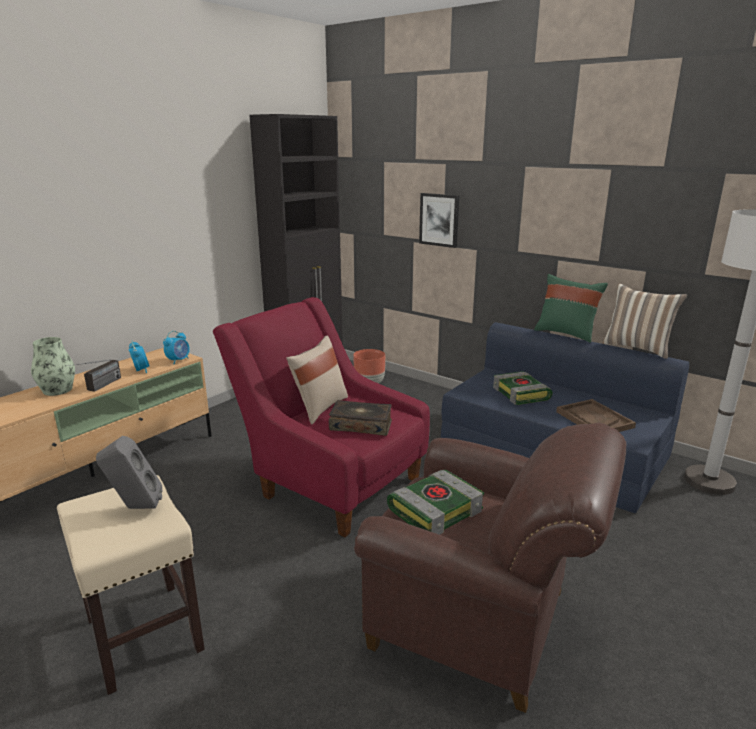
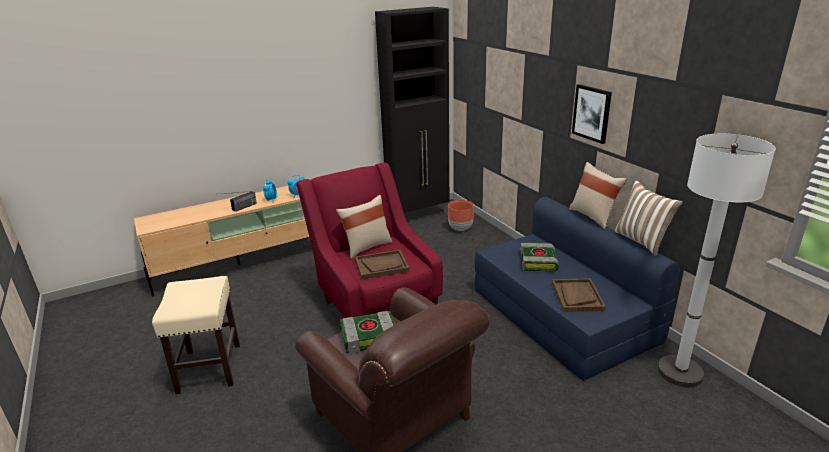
camera: 25 degrees right, 5 degrees up
vase [31,337,75,396] -> none
grey speaker [96,436,163,509] -> none
book [329,400,392,436] -> brown tray [355,250,409,279]
picture [419,193,459,248] -> picture moved to [572,84,612,144]
green pillow [534,274,608,343] -> beige pillow [569,162,627,229]

